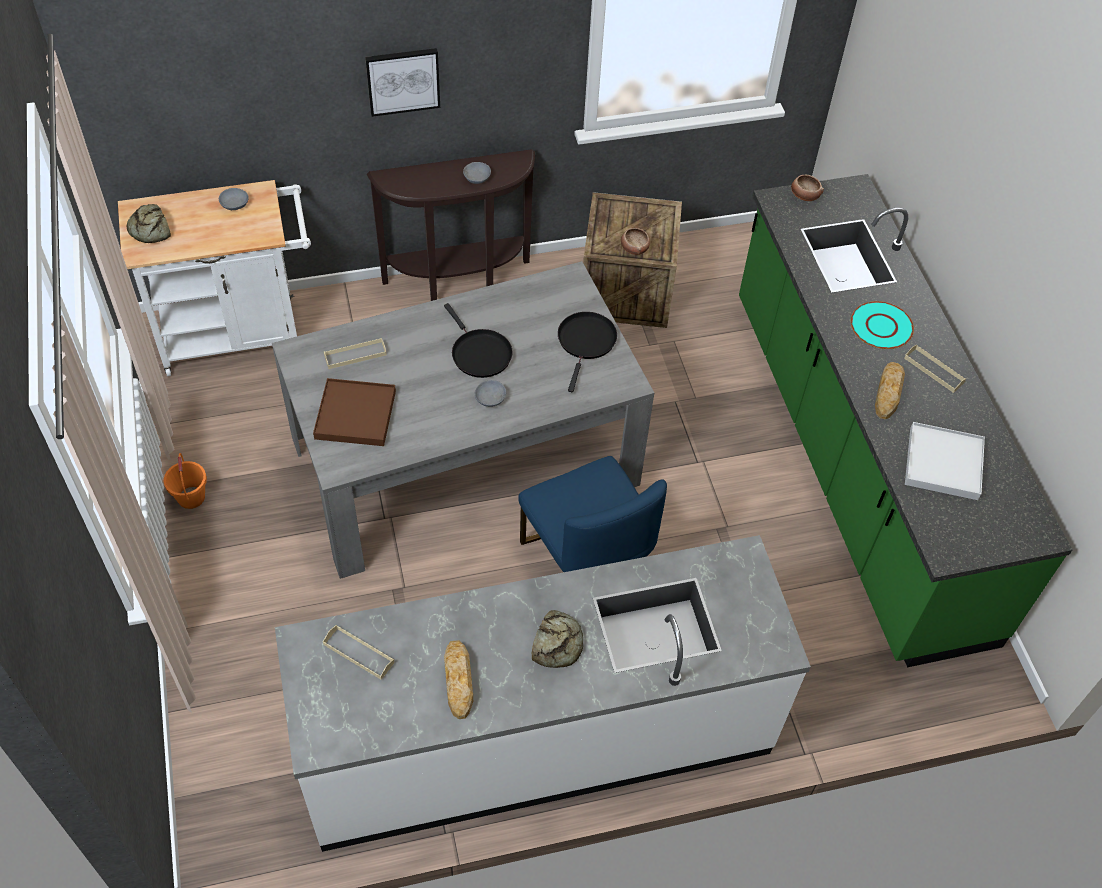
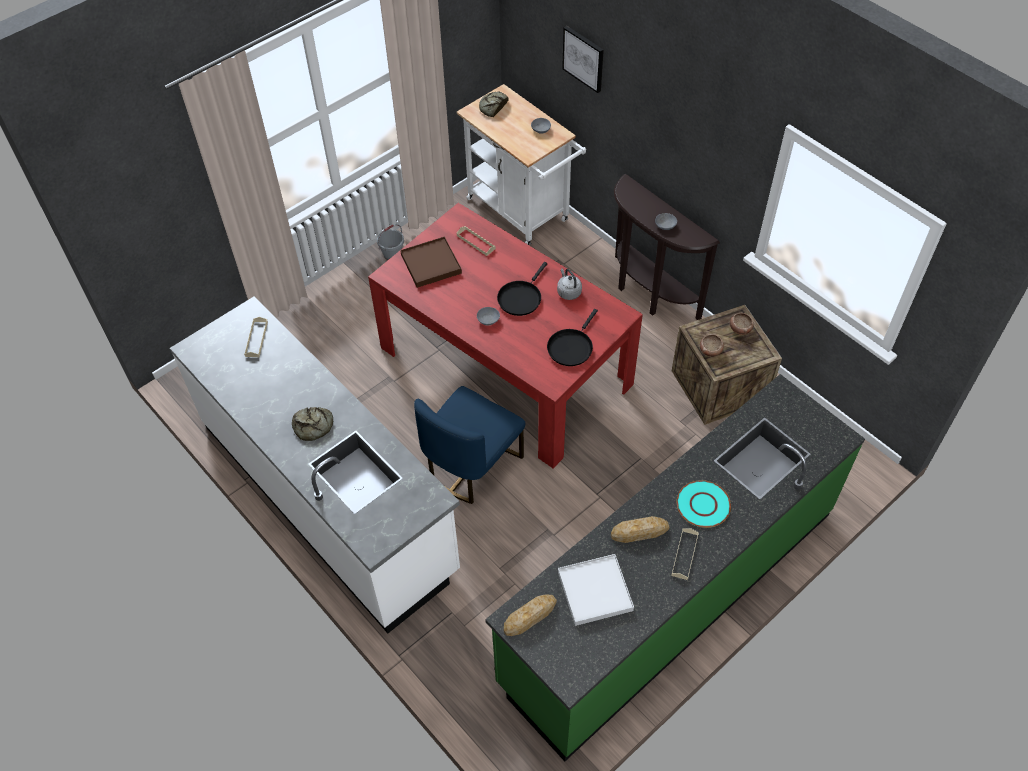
camera: 65 degrees right, 0 degrees up
orange bucket [164,453,207,509] -> grey bucket [377,224,404,260]
grey dining table [272,261,654,579] -> red dining table [368,203,643,468]
picture [365,48,440,117] -> picture moved to [562,26,604,93]
bread [444,640,473,719] -> bread moved to [504,594,557,636]
black frying pan [558,312,617,392] -> black frying pan turned 135 degrees clockwise [547,309,598,366]
bowl [791,175,824,201] -> bowl moved to [730,313,753,335]
none -> grey kettle [557,269,582,300]

